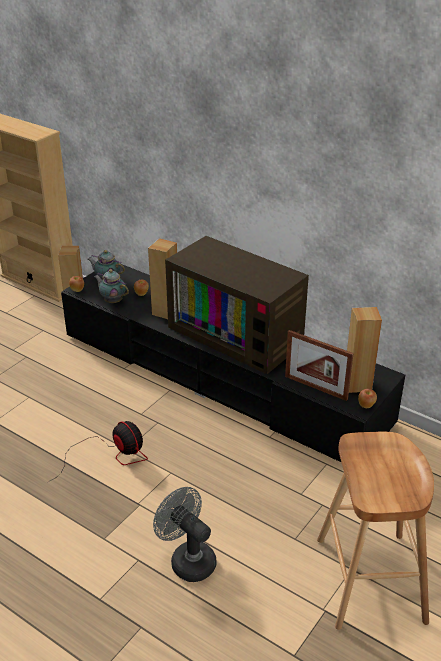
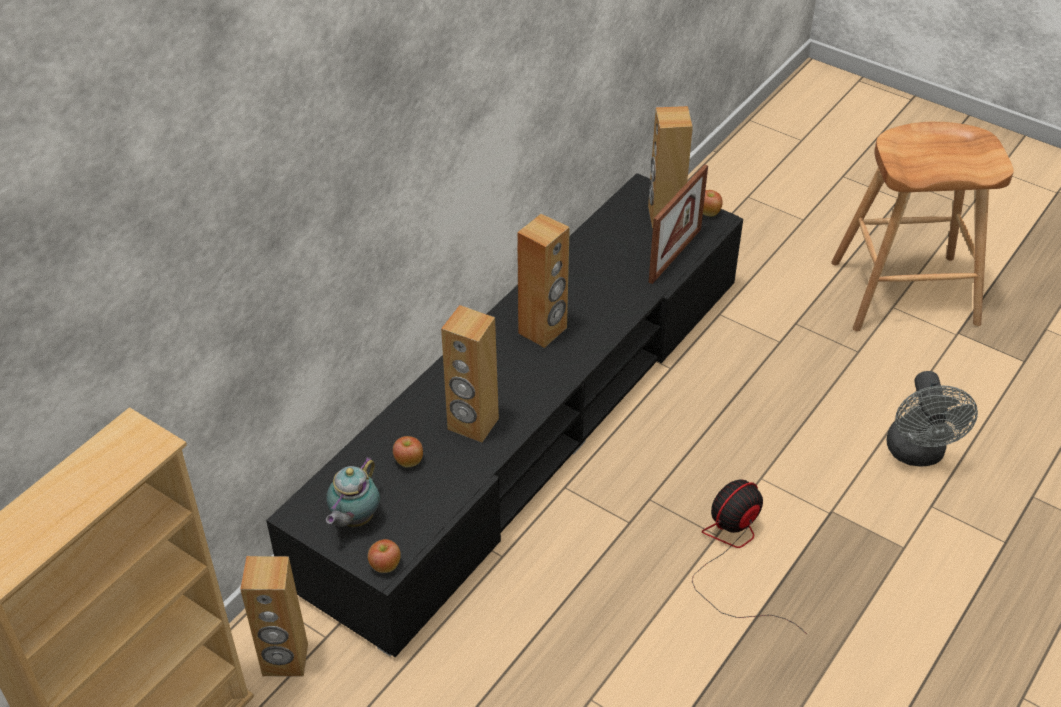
camera: 90 degrees left, 10 degrees up
teapot [94,269,129,303] -> none
grey fan [153,487,217,582] -> grey fan turned 45 degrees counterclockwise [886,371,978,467]
television [165,236,309,374] -> brown speaker [517,214,570,348]

